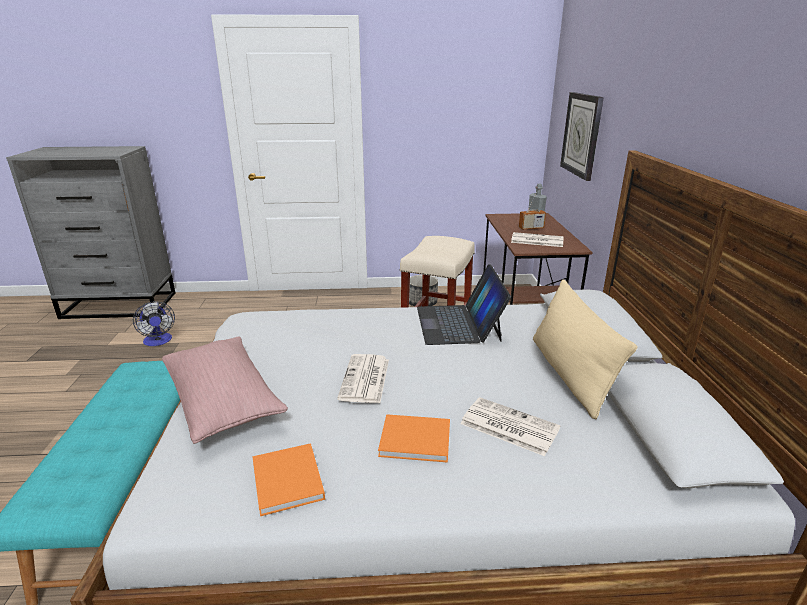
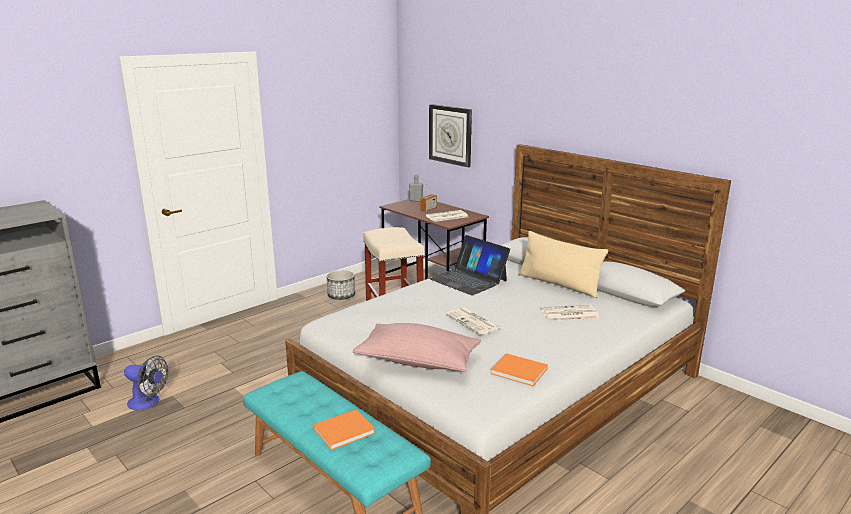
camera: 40 degrees left, 5 degrees down
orange book [378,414,450,463] -> orange book moved to [313,410,375,450]

